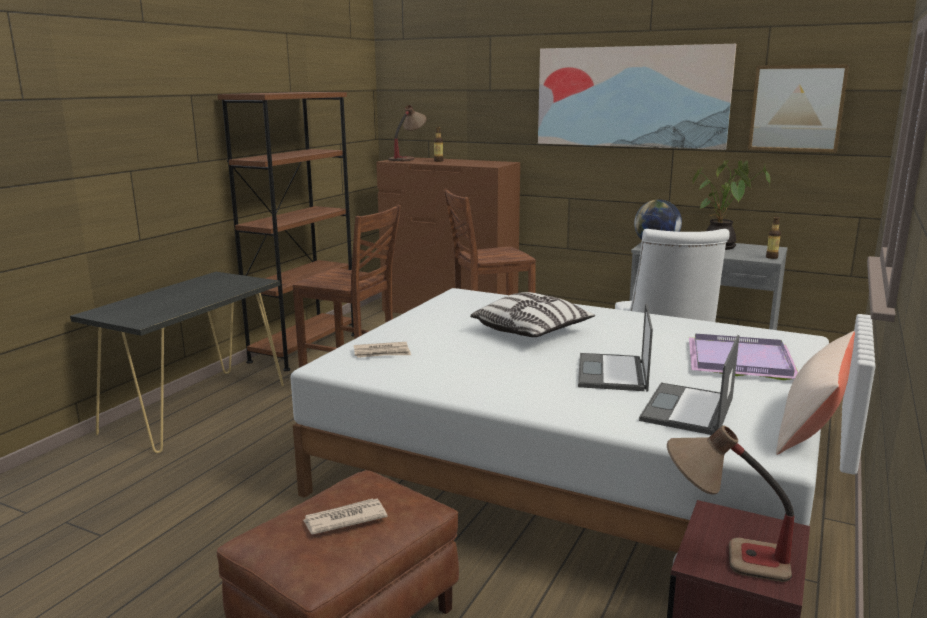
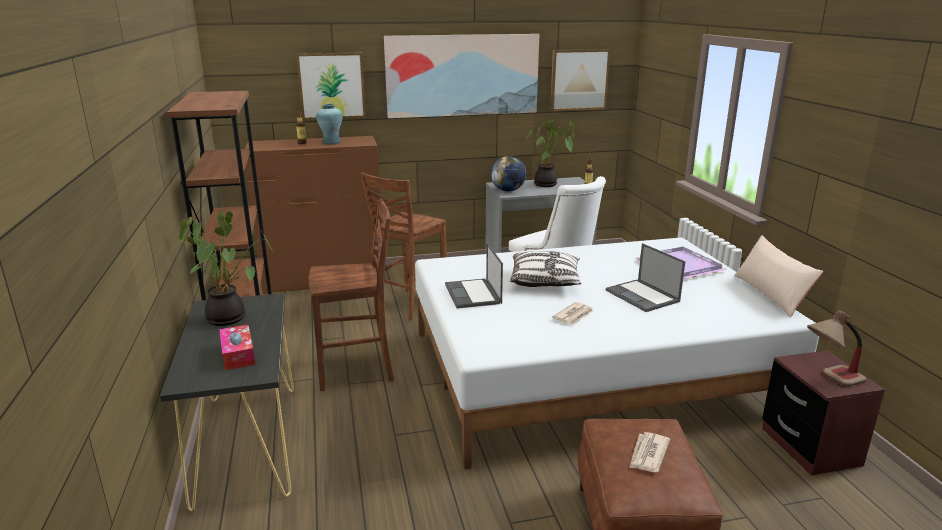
camera: 40 degrees left, 5 degrees up
newspaper [354,342,411,358] -> newspaper moved to [552,302,593,324]
table lamp [388,105,426,161] -> none
laptop [639,335,739,435] -> laptop moved to [445,243,503,308]
none -> potted plant [179,210,273,326]
none -> tissue box [219,325,255,371]
none -> picture [296,53,366,120]
none -> turquoise vase [316,104,343,145]

